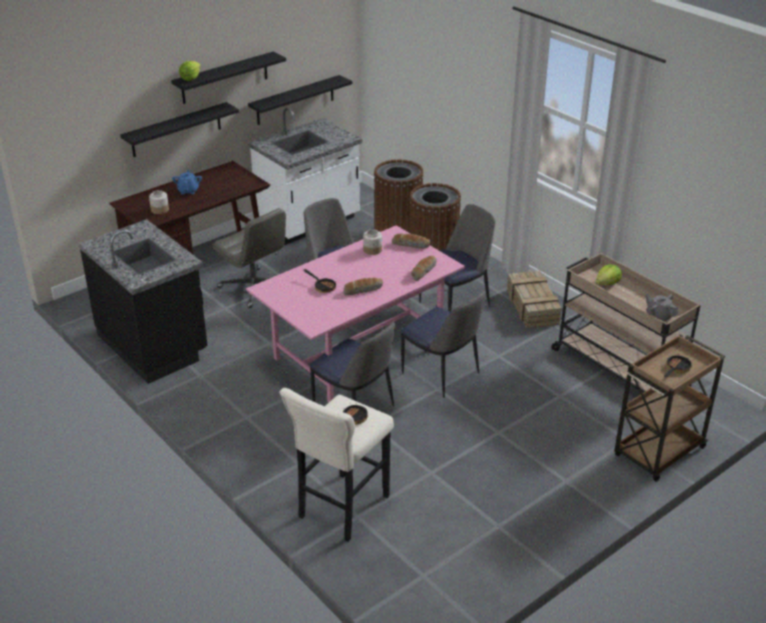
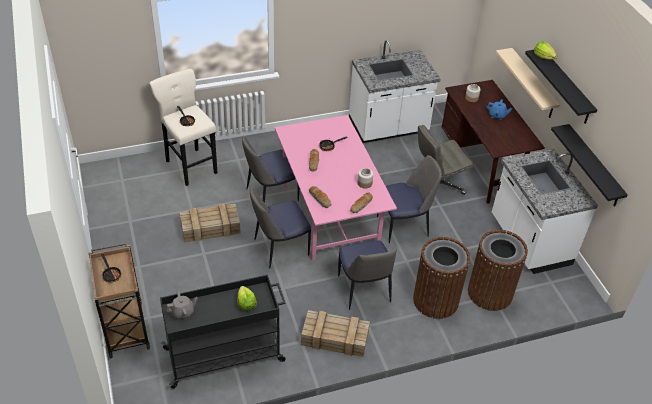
camera: 110 degrees right, 10 degrees up
black counter [79,219,208,384] -> white counter [349,40,441,143]
black shelf [121,102,239,157] -> beige shelf [496,48,560,118]
beige cart [551,253,701,393] -> black cart [160,275,286,389]
none -> crate [180,204,241,242]

